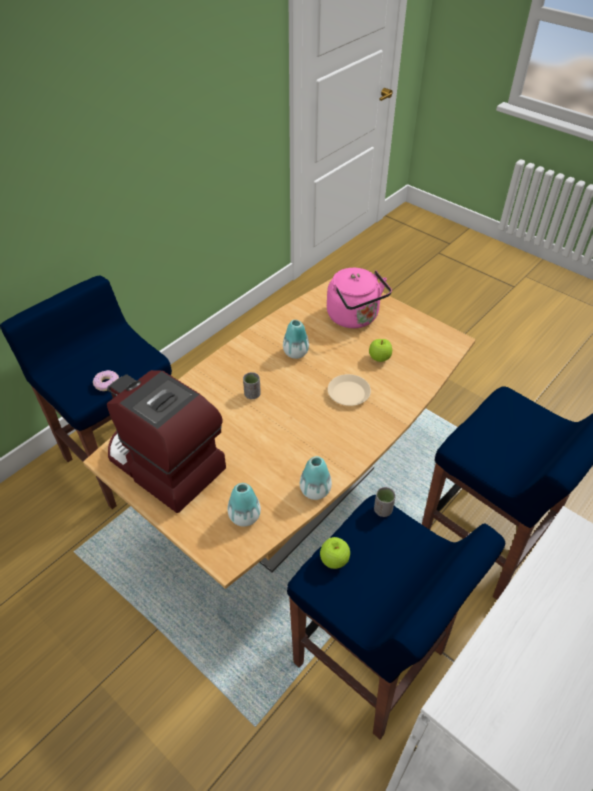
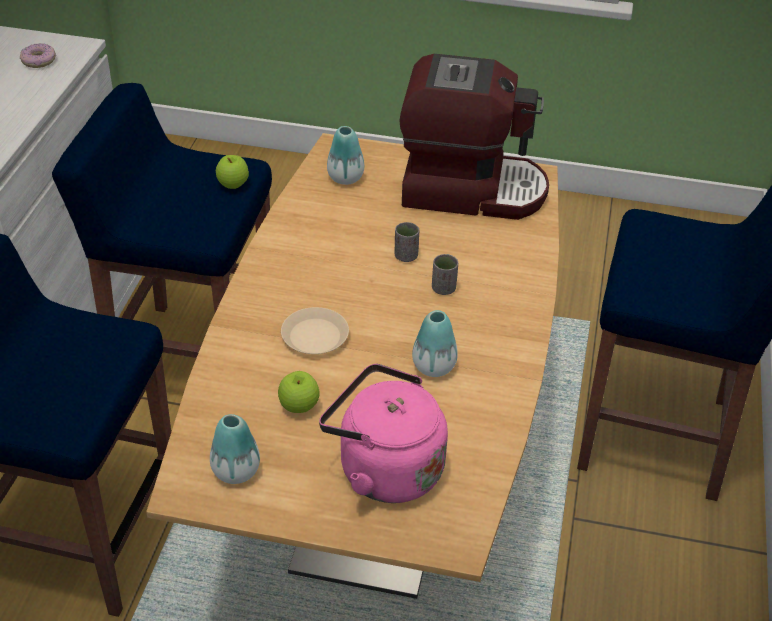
camera: 150 degrees right, 5 degrees down
donut [93,370,119,391] -> donut moved to [20,43,56,68]
vase [300,456,332,500] -> vase moved to [210,414,260,484]
grey cup [374,487,396,517] -> grey cup moved to [395,222,419,262]

